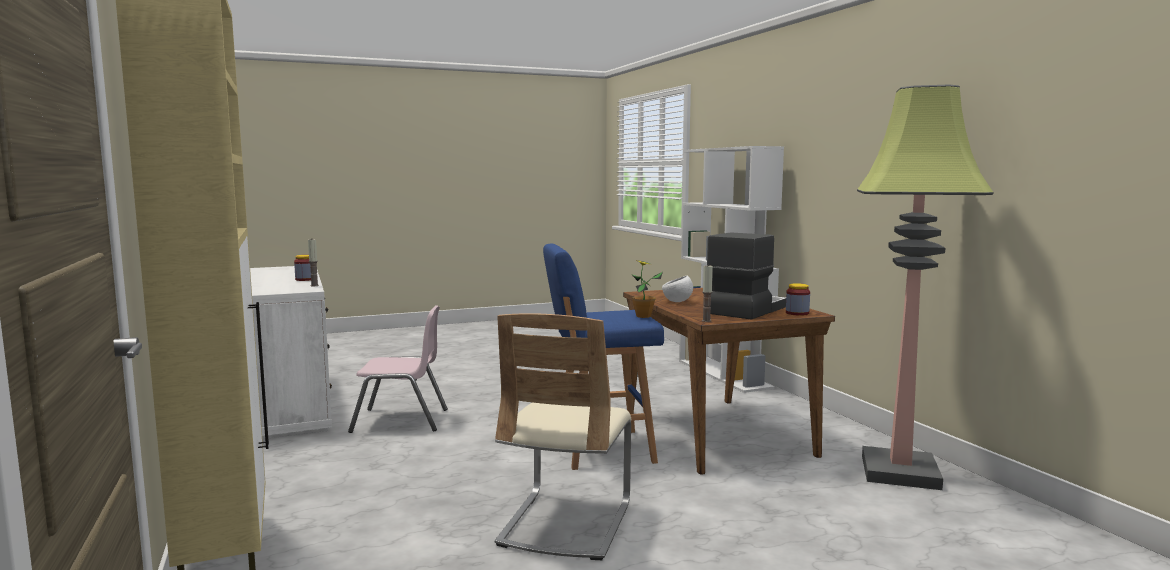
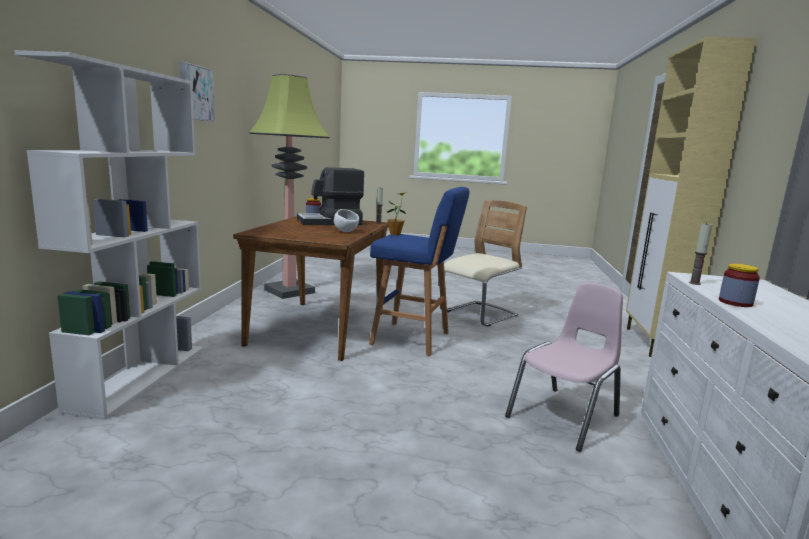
camera: 150 degrees left, 5 degrees up
pink chair [348,305,448,433] -> pink chair turned 105 degrees clockwise [505,283,623,452]
none -> picture [180,62,215,121]

